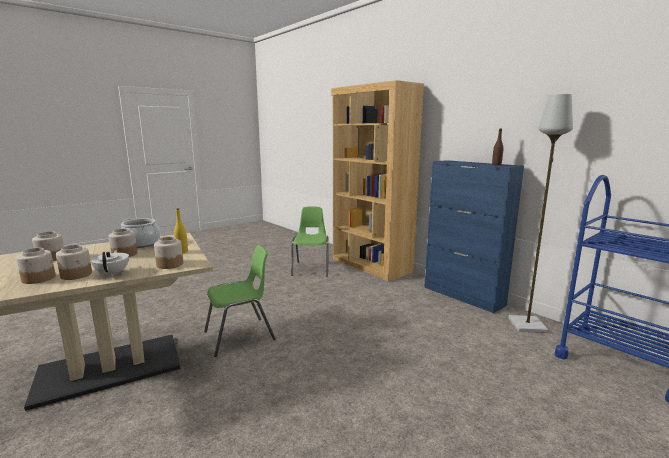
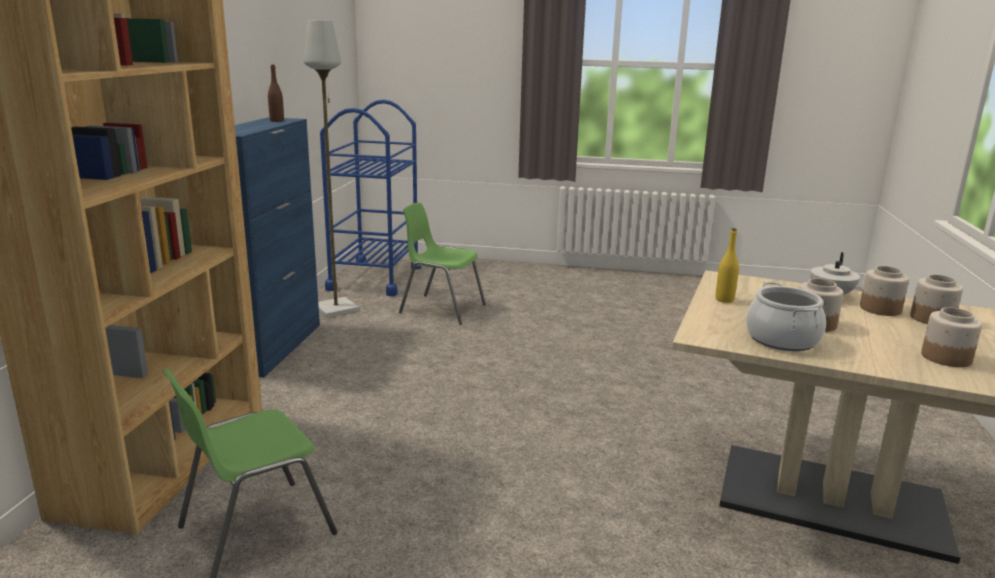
camera: 130 degrees left, 5 degrees up
jar [154,237,183,269] -> none
green chair [204,245,276,357] -> green chair moved to [399,203,486,325]

